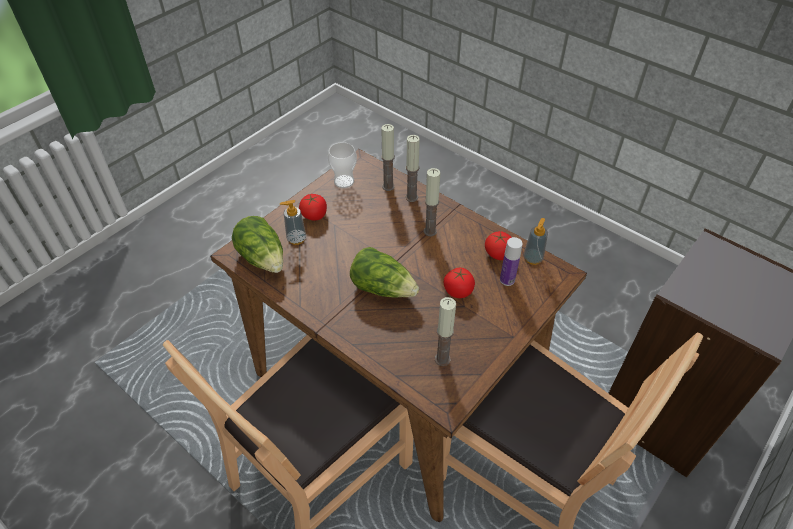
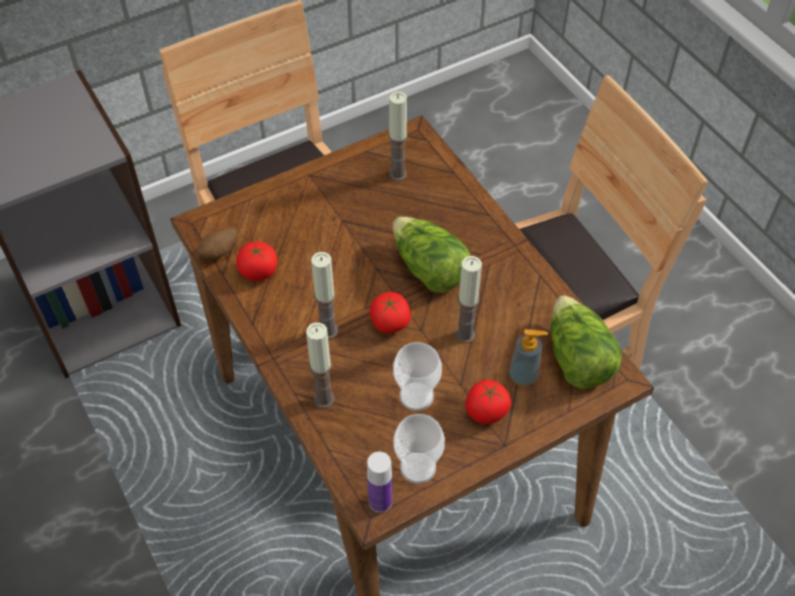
camera: 160 degrees left, 5 degrees up
candle [381,124,395,191] -> candle moved to [455,256,482,343]
tomato [444,267,475,298] -> tomato moved to [370,292,411,333]
bottle [500,237,523,286] -> bottle moved to [367,452,392,513]
soap dispenser [523,218,548,265] -> potato [198,227,238,259]
none -> cup [393,342,442,411]

